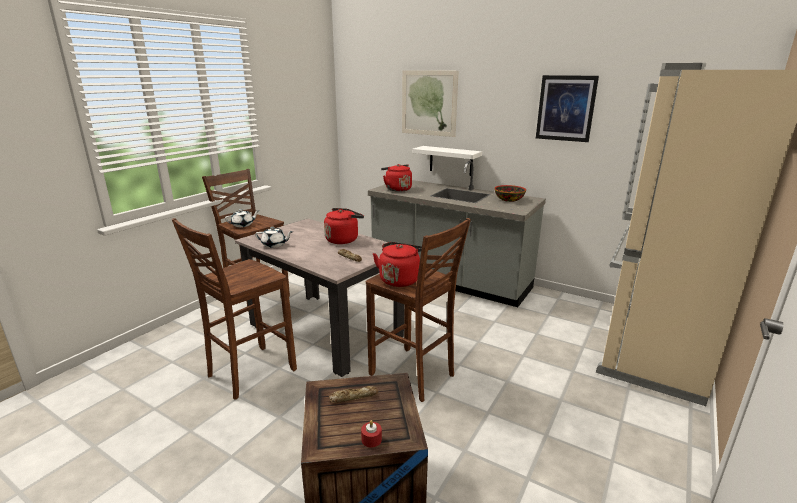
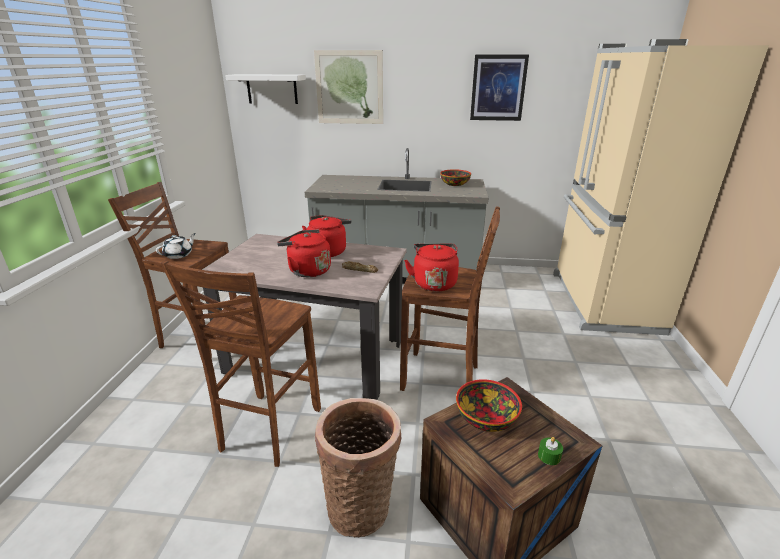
camera: 25 degrees left, 5 degrees up
white teapot [255,227,293,248] -> none
bread [329,386,378,403] -> bowl [456,379,522,432]
red candle [361,420,382,447] -> green candle [538,437,563,465]
red kettle [381,164,412,192] -> red kettle moved to [277,229,331,277]
white shelf [412,146,482,176] -> white shelf moved to [225,74,306,104]
none -> basket [315,398,401,538]

